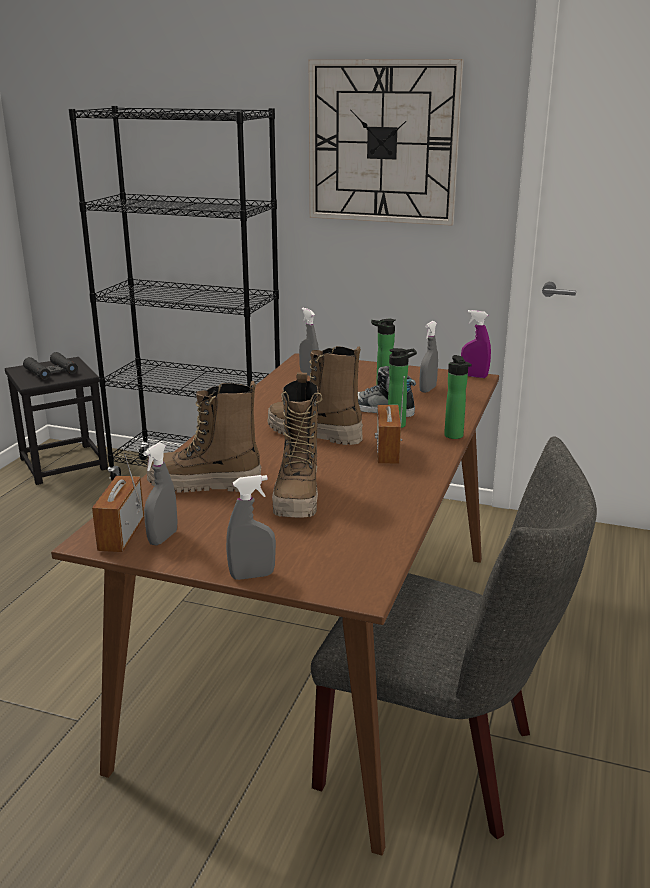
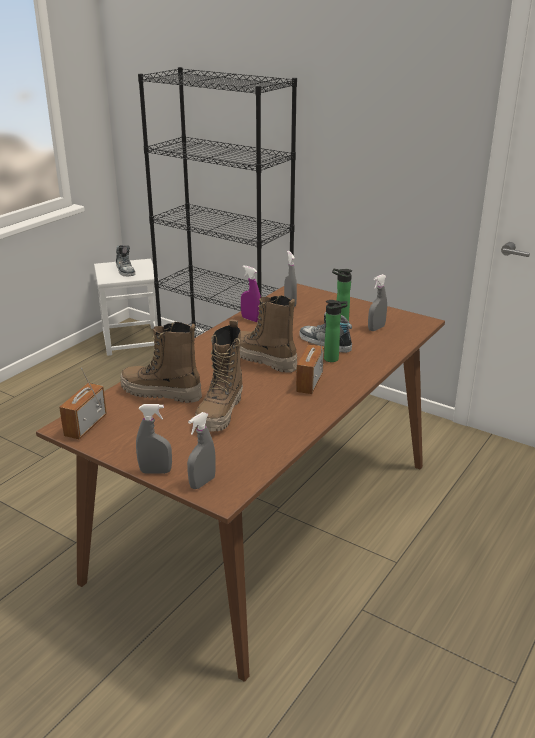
camera: 15 degrees right, 5 degrees up
black stool [5,357,108,485] -> white stool [94,259,159,356]
black binoculars [23,352,78,380] -> shoe [116,245,135,276]
grey spray bottle [143,443,178,545] -> grey spray bottle moved to [187,412,216,489]
wall clock [309,59,464,226] -> none
grey chair [311,437,597,839] -> none
bottle [444,355,472,439] -> none
purple spray bottle [461,310,491,378] -> purple spray bottle moved to [241,265,261,322]

